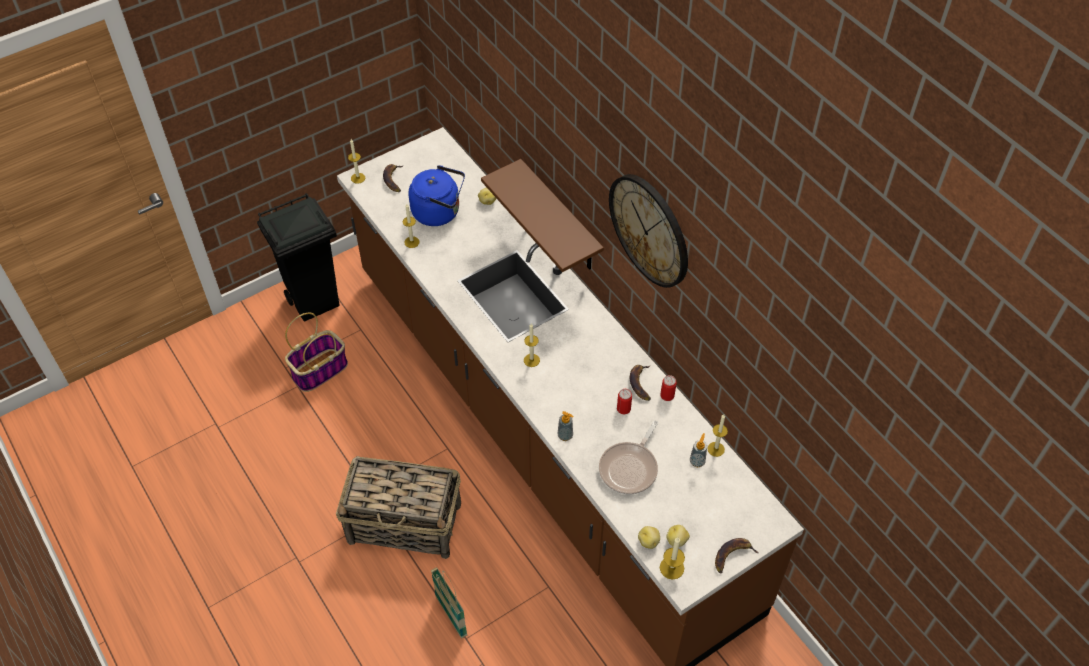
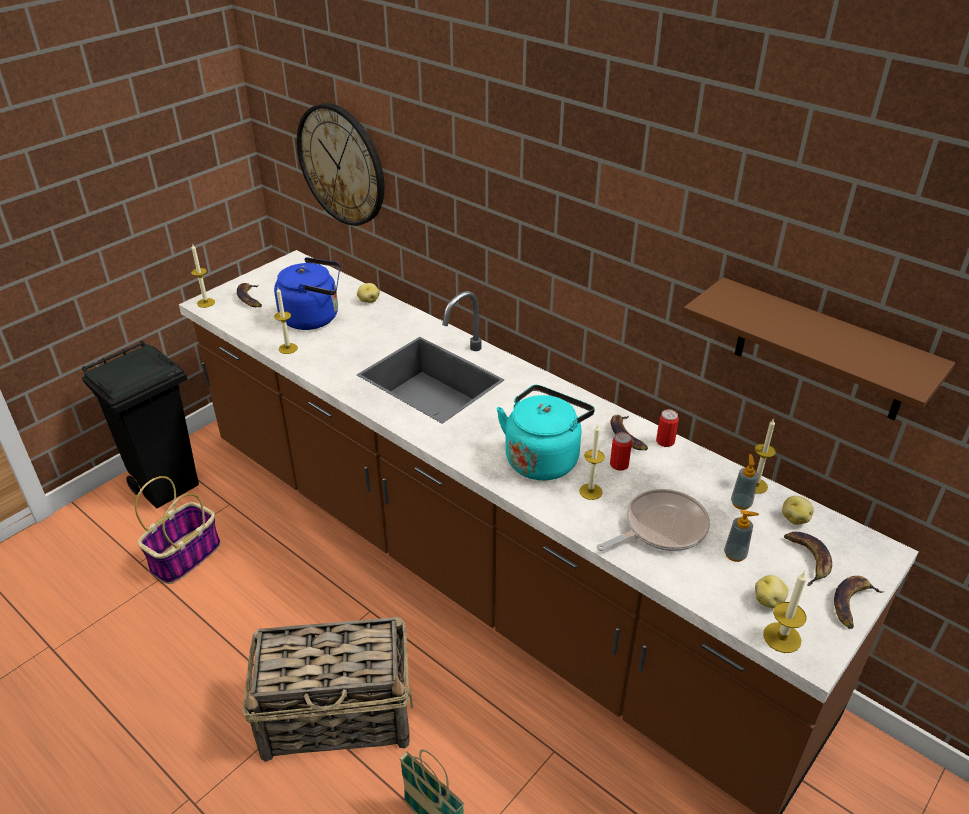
camera: 15 degrees left, 15 degrees down
brown shelf [481,159,604,272] -> brown shelf moved to [683,277,955,420]
candle [524,324,540,367] -> candle moved to [579,425,605,500]
soap dispenser [557,411,574,441] -> soap dispenser moved to [724,510,759,562]
frying pan [599,421,658,495] -> frying pan turned 135 degrees counterclockwise [597,489,710,551]
wall clock [609,174,688,288] -> wall clock moved to [297,103,384,226]
potato [638,526,660,549] -> potato moved to [782,496,814,525]
none -> turquoise kettle [497,385,594,480]
none -> banana [784,532,832,586]

